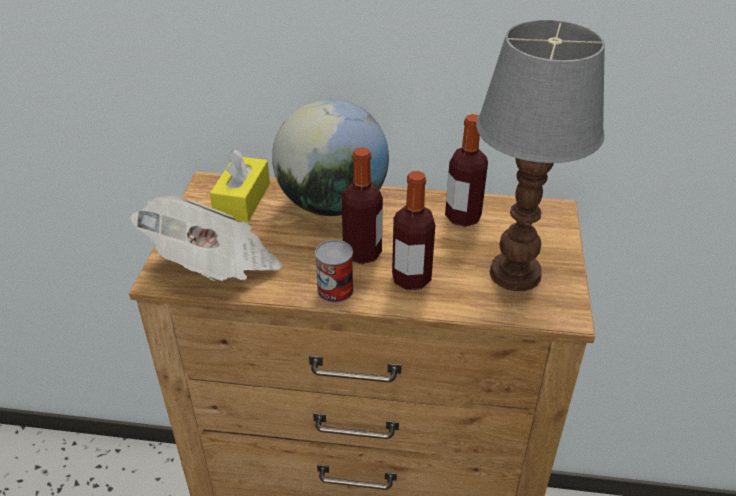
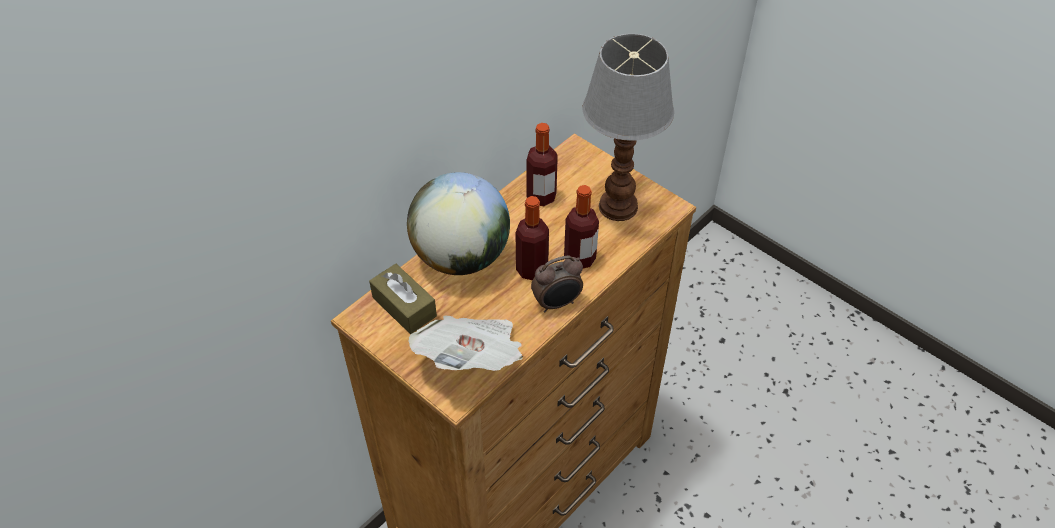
camera: 55 degrees left, 10 degrees up
yellow tissue box [210,150,270,222] -> brown tissue box [369,264,437,334]
can [315,240,354,303] -> alarm clock [531,255,583,312]

